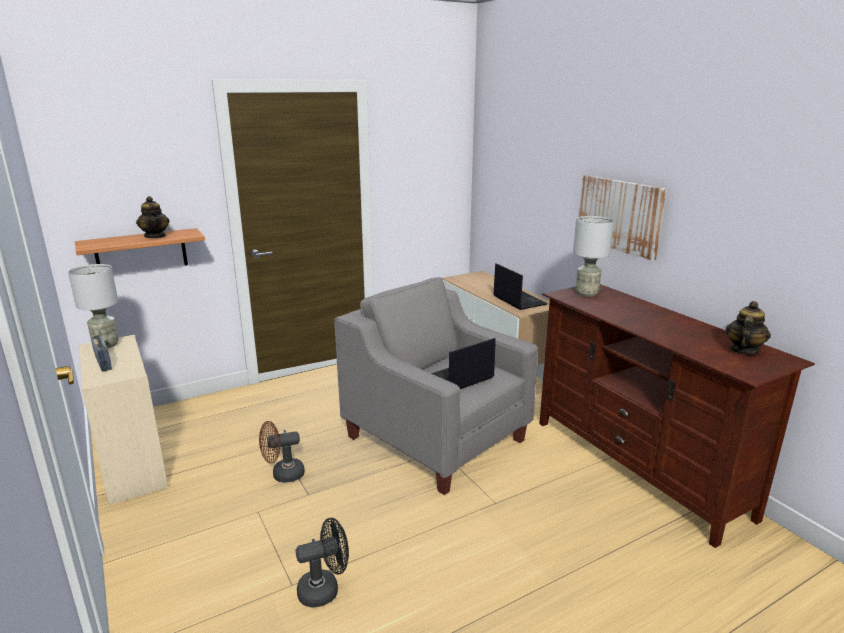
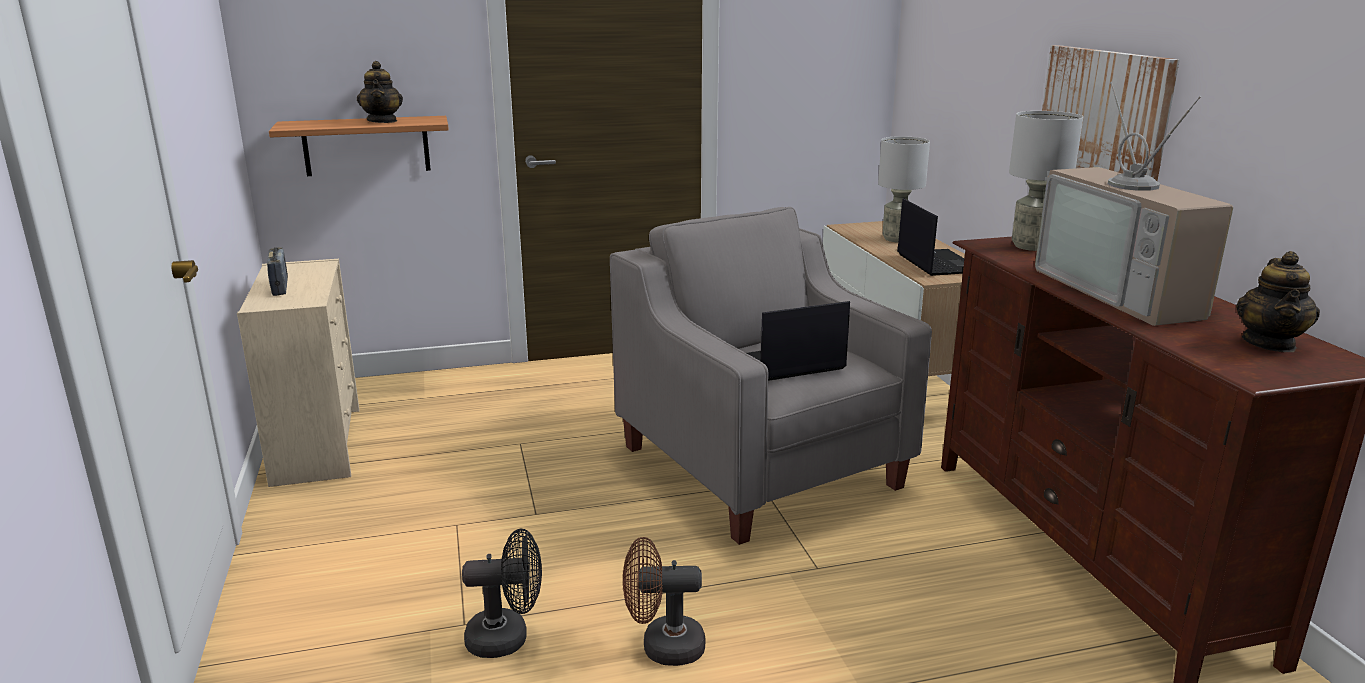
camera: 15 degrees right, 0 degrees up
grey table lamp [68,264,119,348] -> grey table lamp moved to [878,136,930,243]
brown fan [259,421,305,483] -> brown fan moved to [623,537,705,666]
teapot [726,301,771,355] -> teapot turned 150 degrees clockwise [1236,251,1320,352]
none -> television [1035,82,1233,326]

